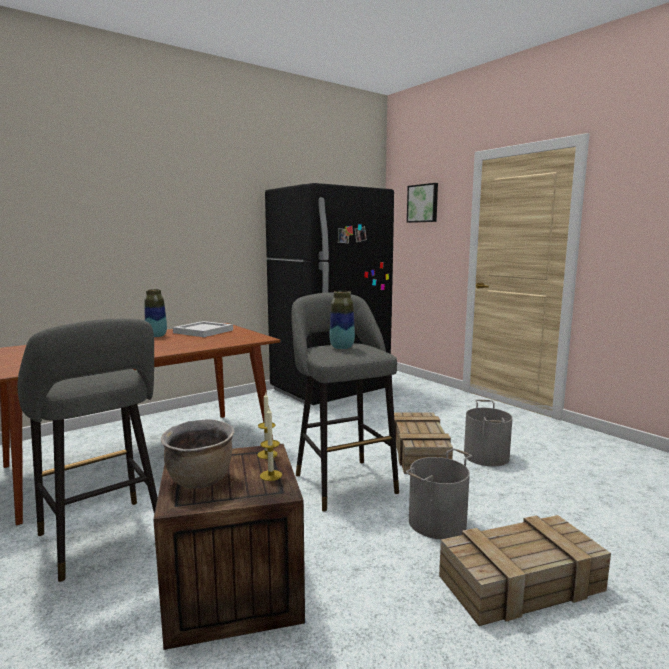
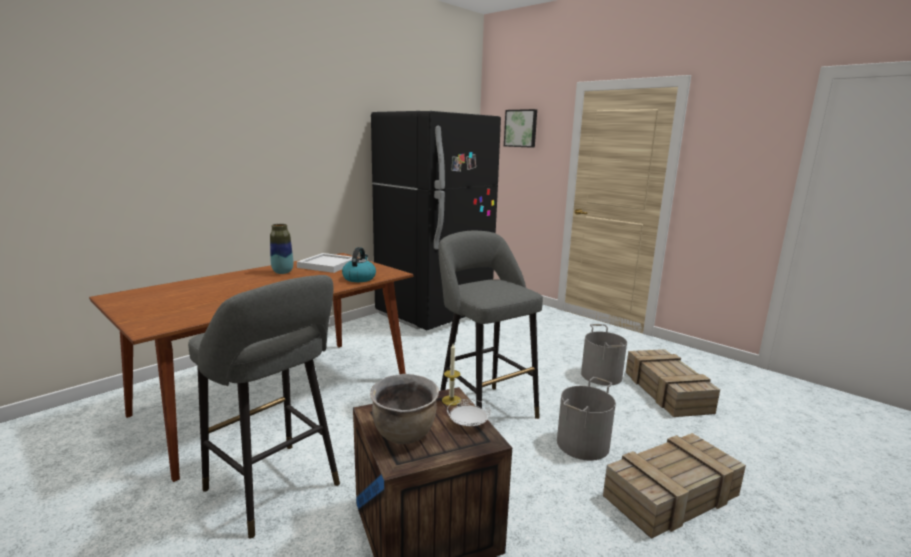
camera: 10 degrees left, 5 degrees up
candle [260,408,282,481] -> white plate [447,399,491,426]
vase [330,291,355,350] -> none
crate [394,412,453,474] -> crate moved to [625,349,720,417]
none -> kettle [342,247,376,282]

